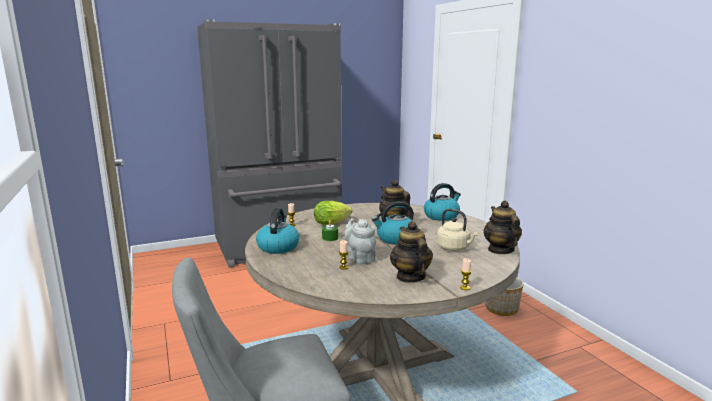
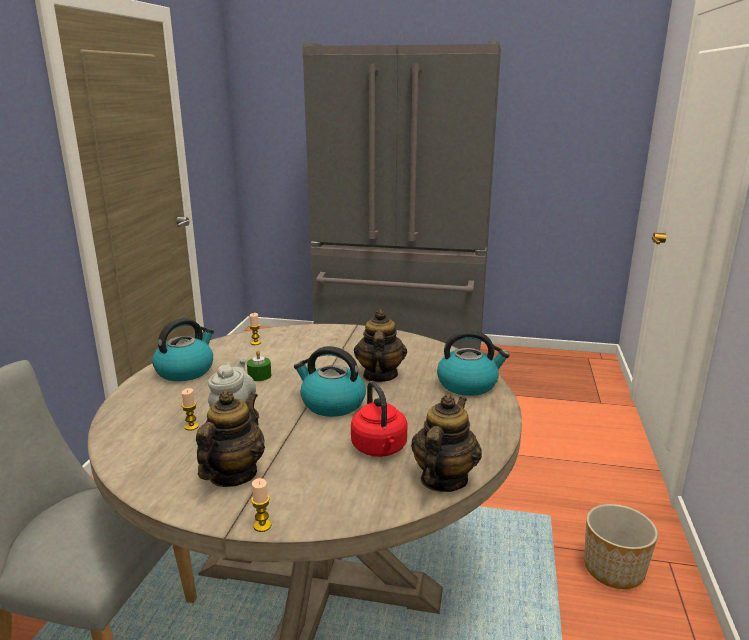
camera: 35 degrees right, 5 degrees up
lettuce [314,201,352,225] -> none
beige kettle [437,209,478,251] -> red kettle [351,381,408,457]

